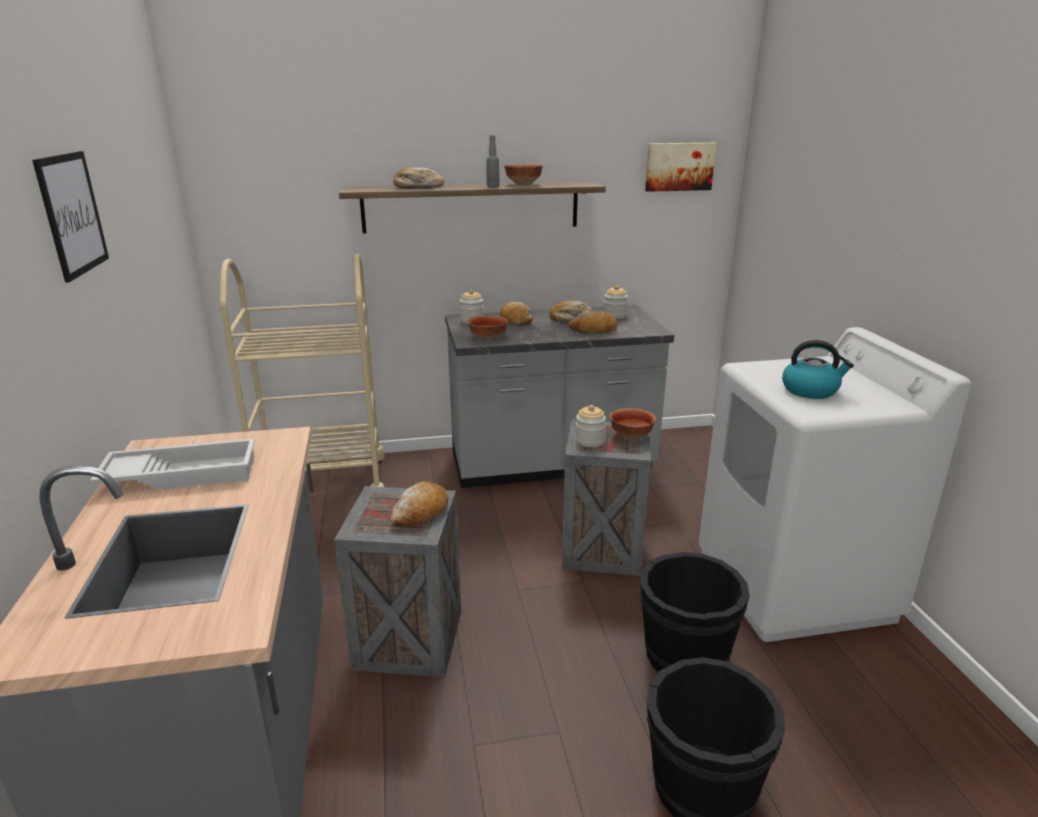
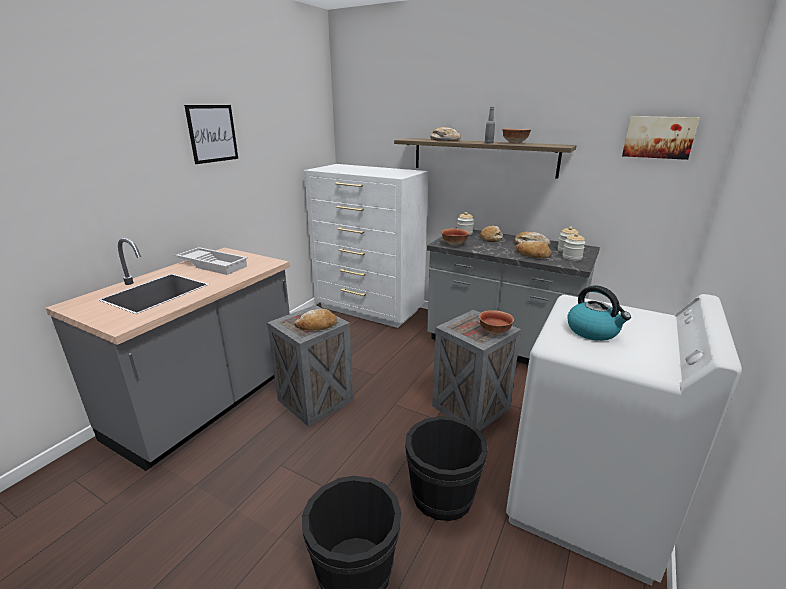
camera: 40 degrees right, 0 degrees up
beige cart [220,254,385,487] -> white dresser [304,164,428,328]
jar [576,405,606,447] -> jar moved to [563,233,585,261]

